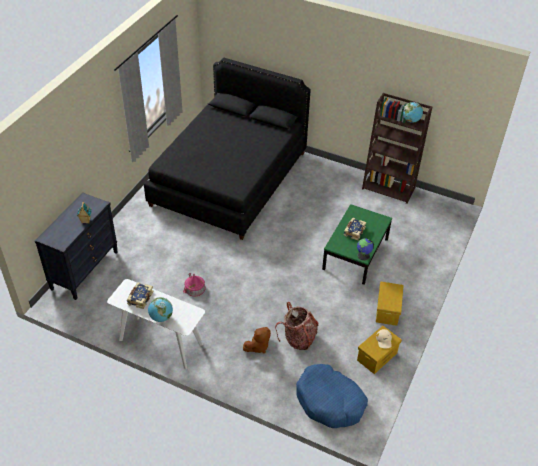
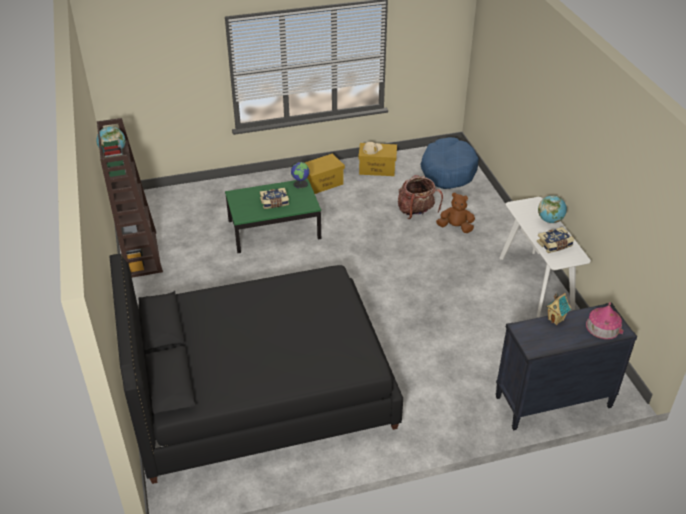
camera: 130 degrees left, 5 degrees down
toy house [183,273,206,296] -> toy house moved to [586,302,624,339]

